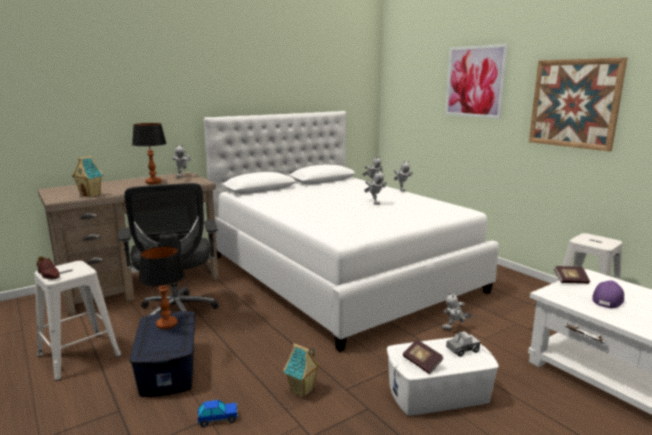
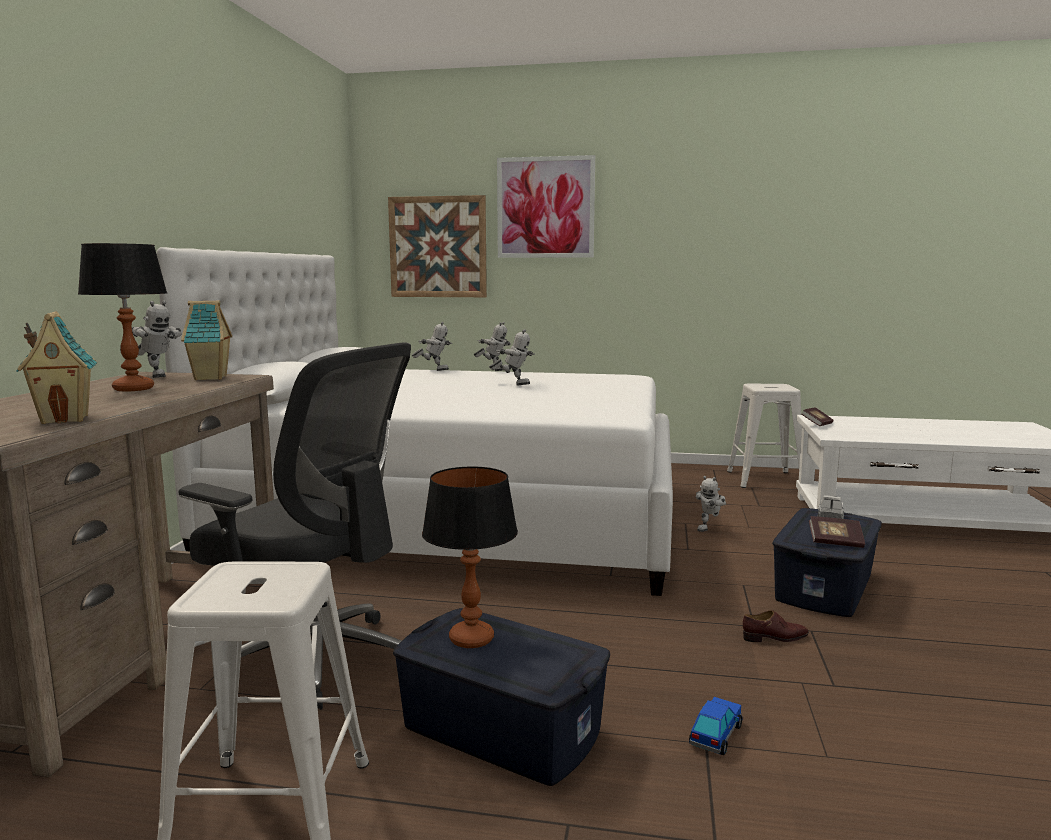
camera: 45 degrees left, 5 degrees down
brown shoe [36,256,60,279] -> brown shoe moved to [743,610,809,643]
toy house [283,343,320,398] -> toy house moved to [181,301,232,380]
white storage box [387,337,499,416] -> blue storage box [772,508,882,617]
picture [529,57,628,152] -> picture moved to [388,195,487,297]
purple cap [592,280,624,308] -> none

